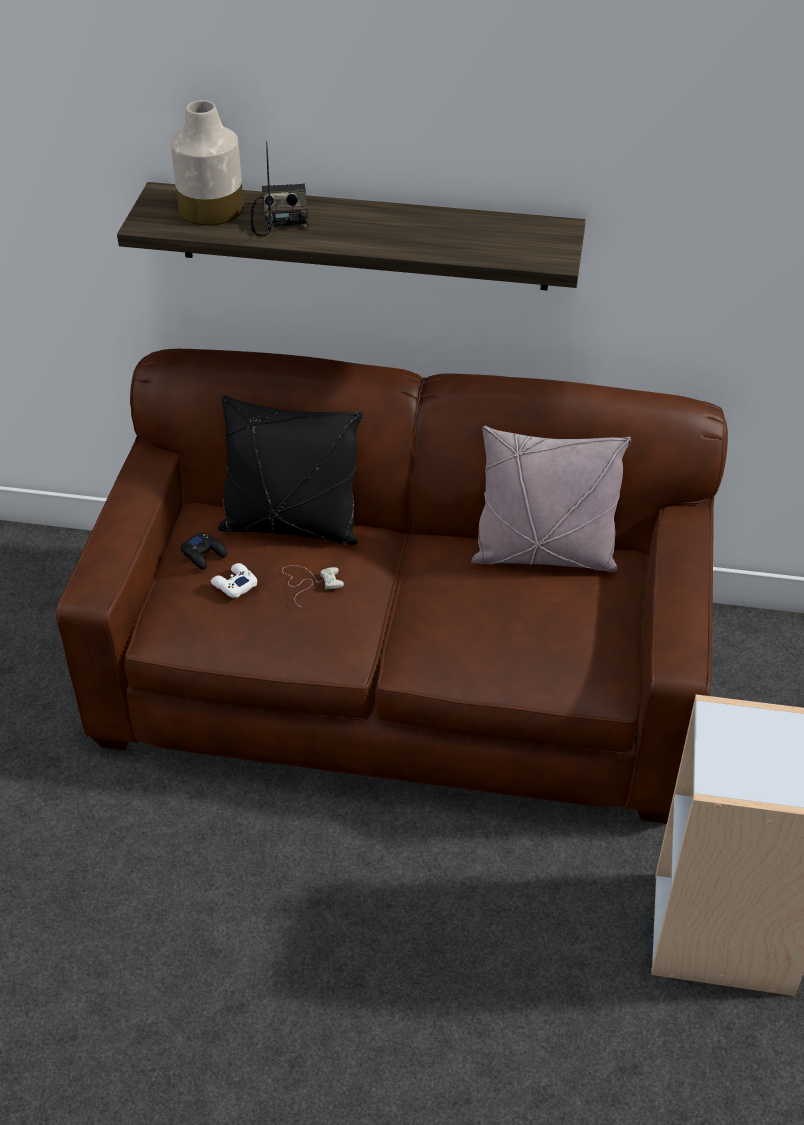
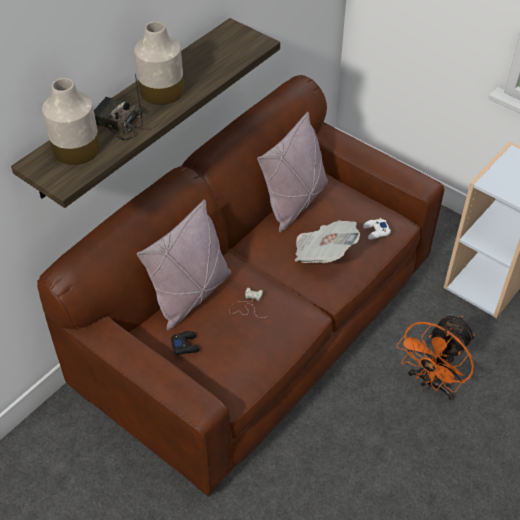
camera: 60 degrees left, 5 degrees up
white game controller [211,563,257,598] -> white game controller moved to [363,218,391,240]
black pillow [218,395,363,545] -> purple pillow [137,200,231,330]
none -> beige vase [134,21,184,105]
none -> newspaper [295,220,360,263]
none -> orange fan [396,316,475,401]

